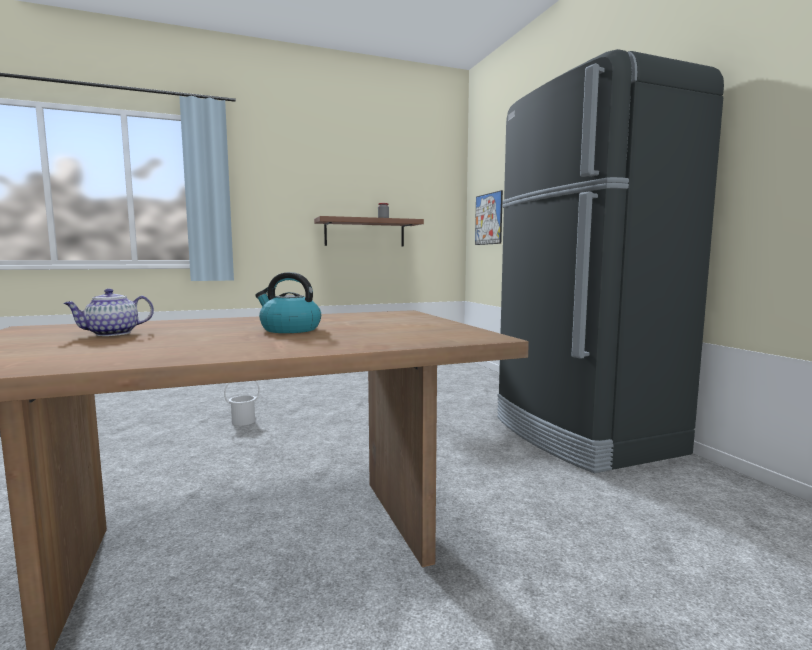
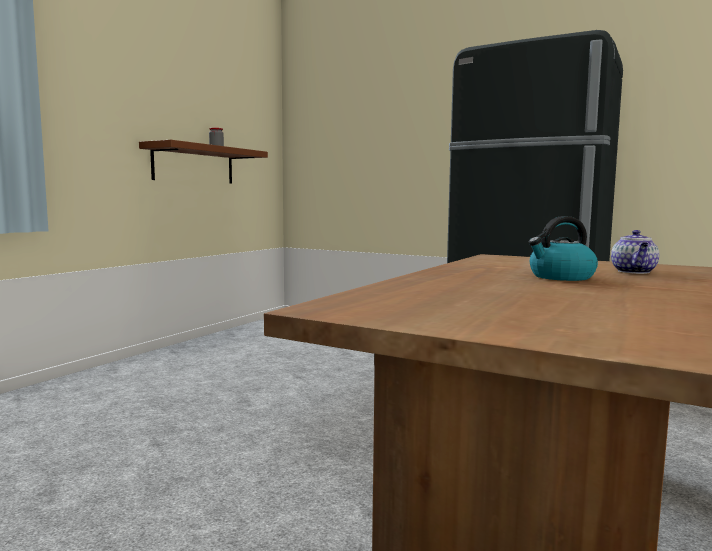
camera: 40 degrees left, 0 degrees up
teapot [63,288,154,336] -> teapot moved to [611,230,659,274]
white bucket [224,381,260,426] -> none
picture [475,190,503,245] -> none

